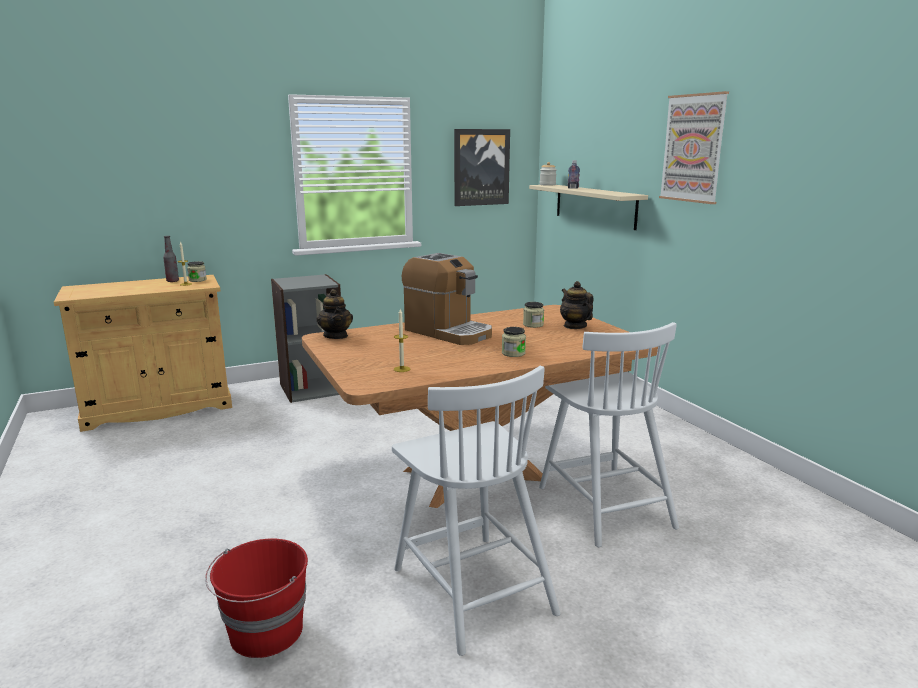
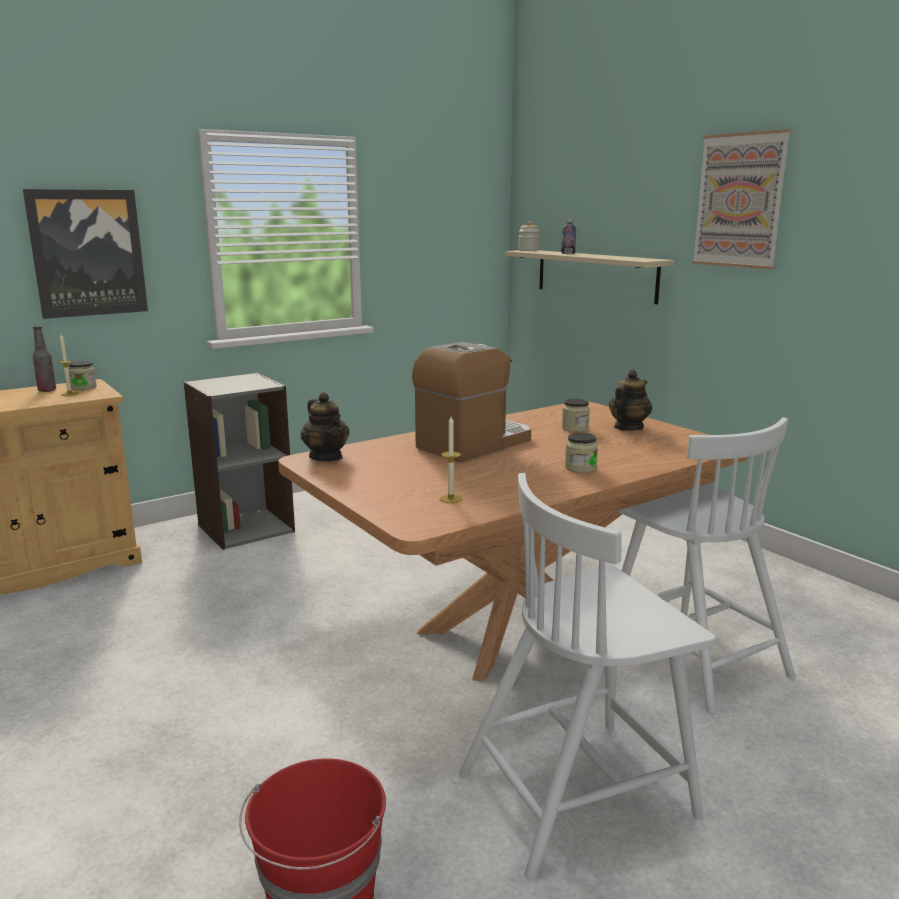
camera: 10 degrees left, 0 degrees up
white chair [392,366,560,656] -> white chair turned 105 degrees clockwise [459,473,716,880]
coffee machine [402,253,492,345] -> coffee machine turned 75 degrees counterclockwise [412,342,531,462]
picture [454,129,510,206] -> picture moved to [23,189,148,319]
teapot [560,281,594,329] -> teapot turned 75 degrees clockwise [609,370,652,431]

